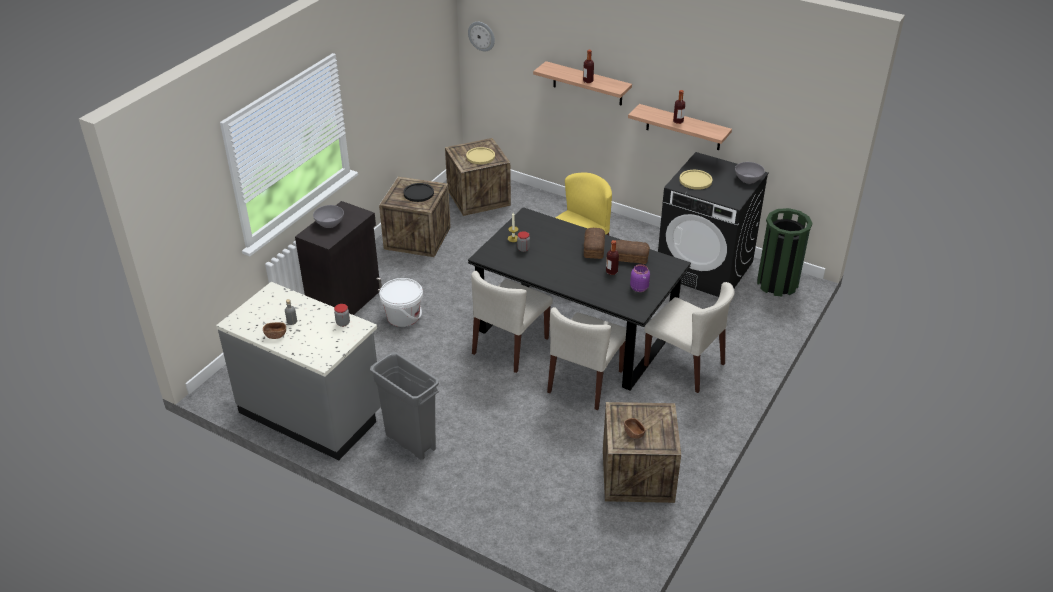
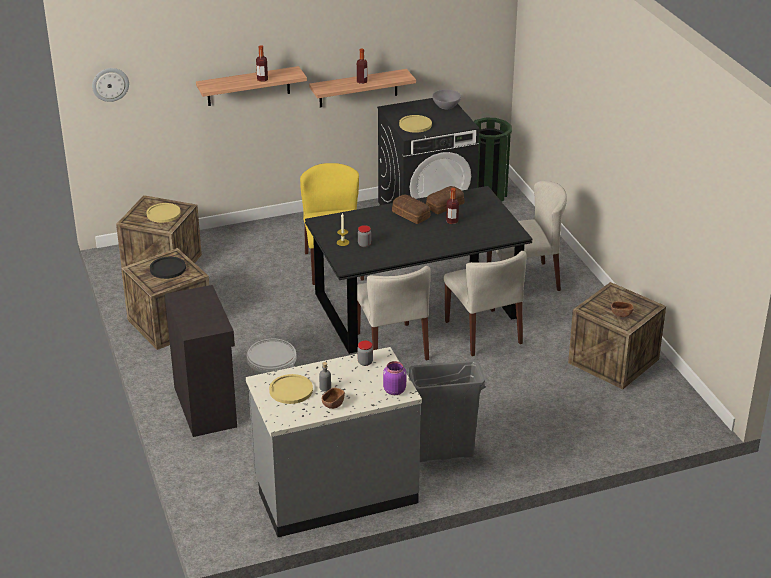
camera: 50 degrees left, 5 degrees down
grey bowl [313,205,344,228] -> none
purple jar [630,264,650,292] -> purple jar moved to [383,361,406,395]
none -> yellow plate [269,374,313,404]

